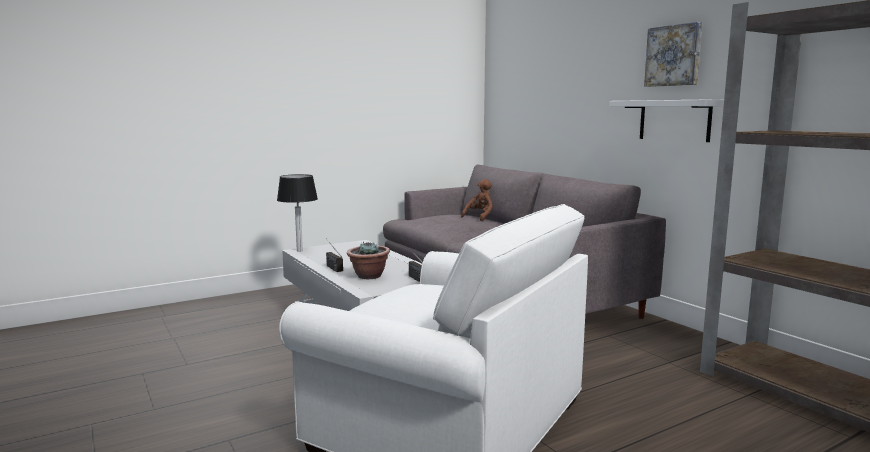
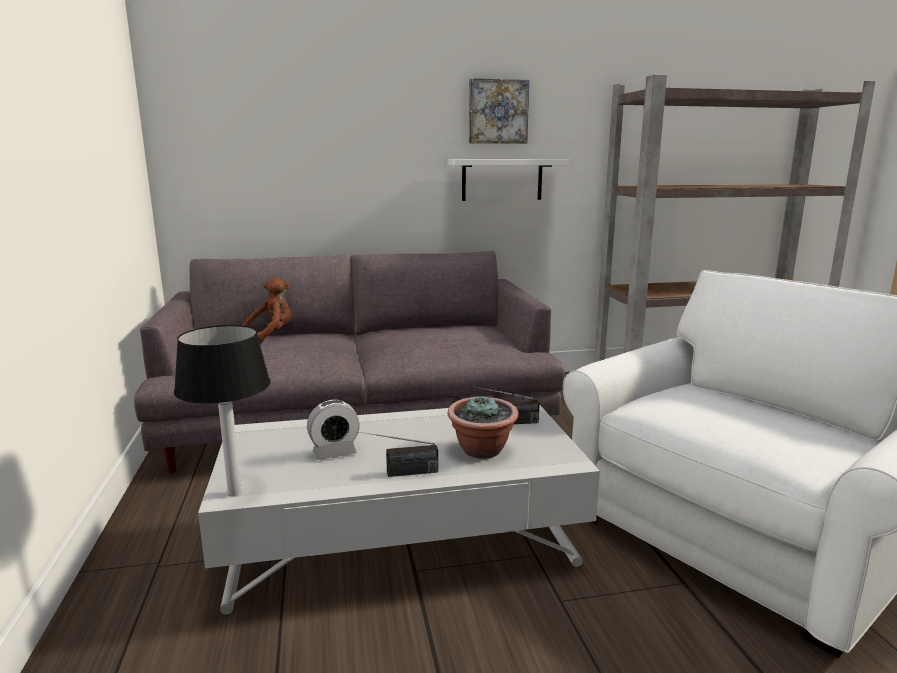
camera: 70 degrees left, 5 degrees up
brown plush toy [461,179,493,221] -> brown plush toy turned 75 degrees clockwise [241,277,292,343]
none -> alarm clock [307,400,360,460]

